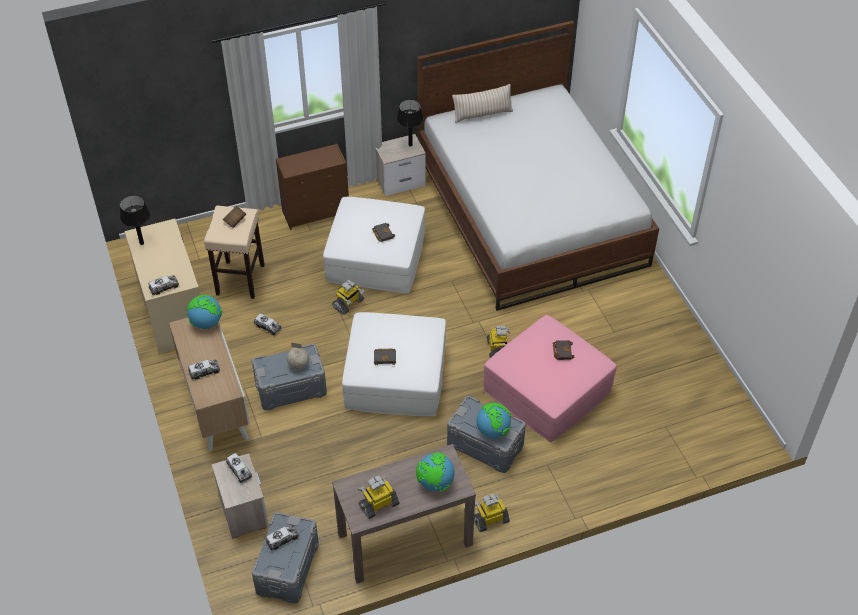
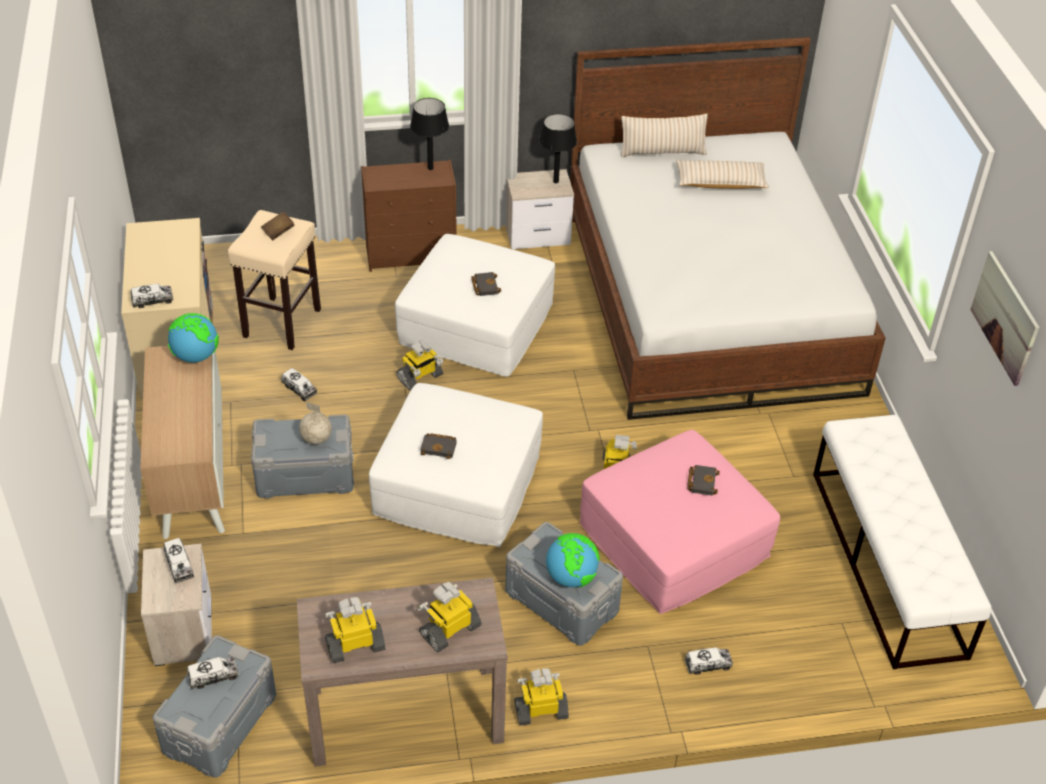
camera: 10 degrees right, 5 degrees down
black table lamp [120,195,150,245] -> black table lamp moved to [410,98,449,170]
toy truck [188,360,220,379] -> toy truck moved to [685,647,733,675]
globe [416,453,455,492] -> toy robot [418,582,482,652]
none -> beige pillow [676,160,769,189]
none -> white bench [813,415,992,669]
none -> picture [970,251,1039,386]

